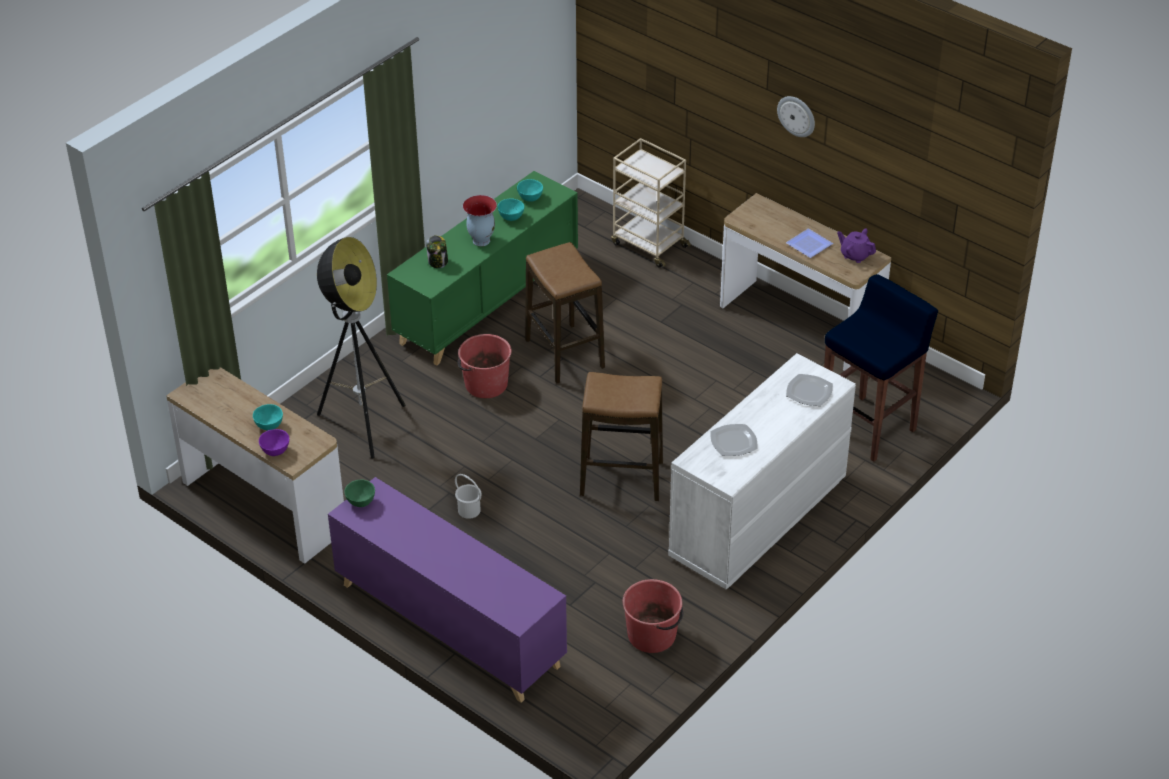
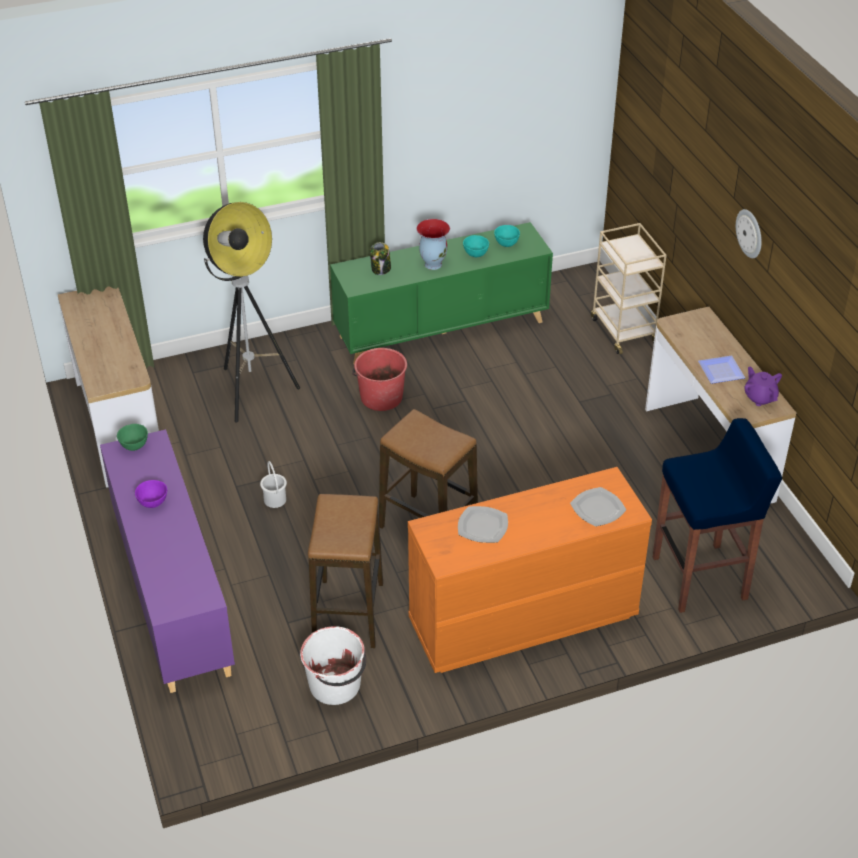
camera: 30 degrees right, 0 degrees up
turquoise bowl [253,404,283,430] -> none
purple bowl [259,429,289,456] -> purple bowl moved to [135,480,167,508]
stool [525,242,605,383] -> stool moved to [308,494,383,648]
red bucket [623,579,683,653] -> white bucket [300,626,366,705]
white dresser [668,353,856,589] -> orange dresser [408,467,652,673]

